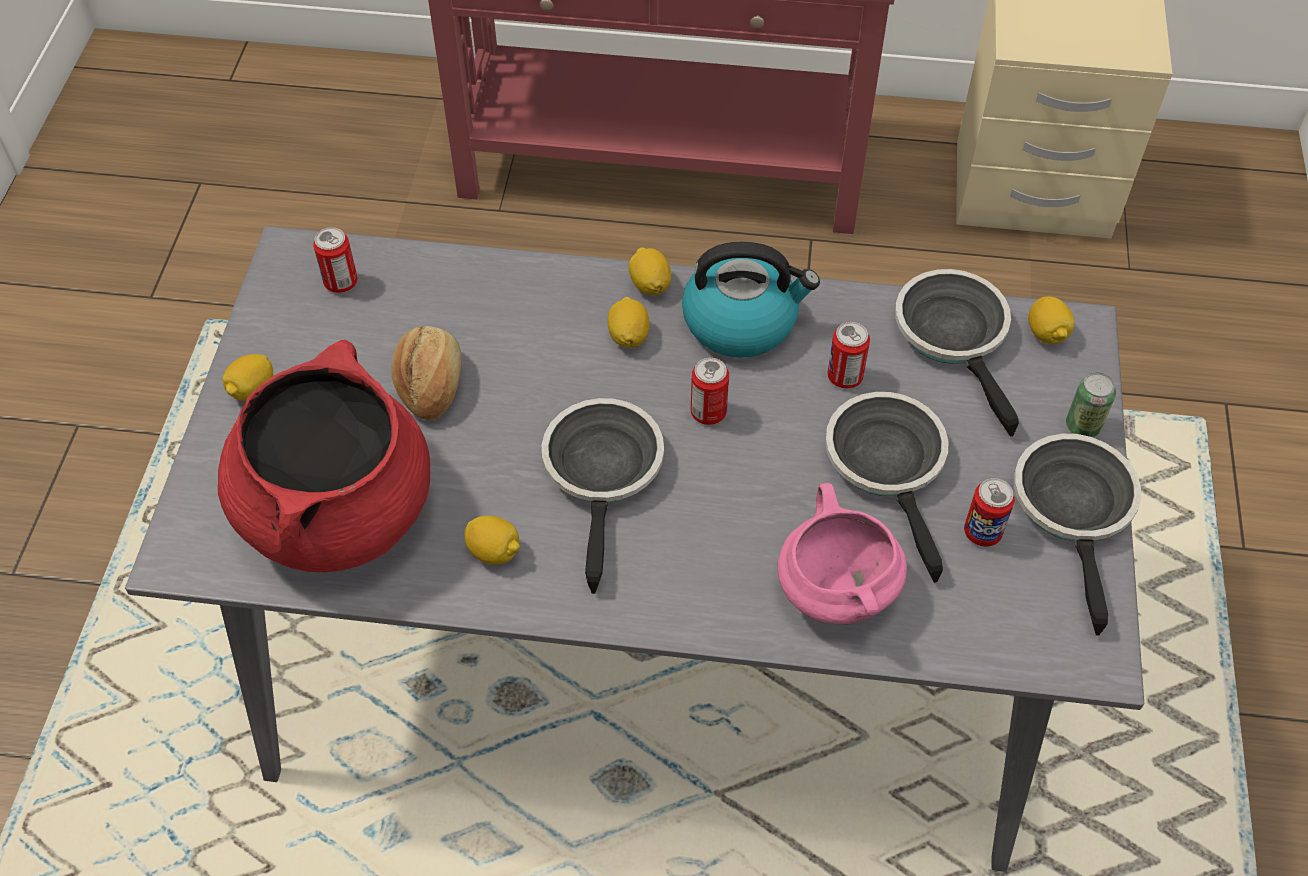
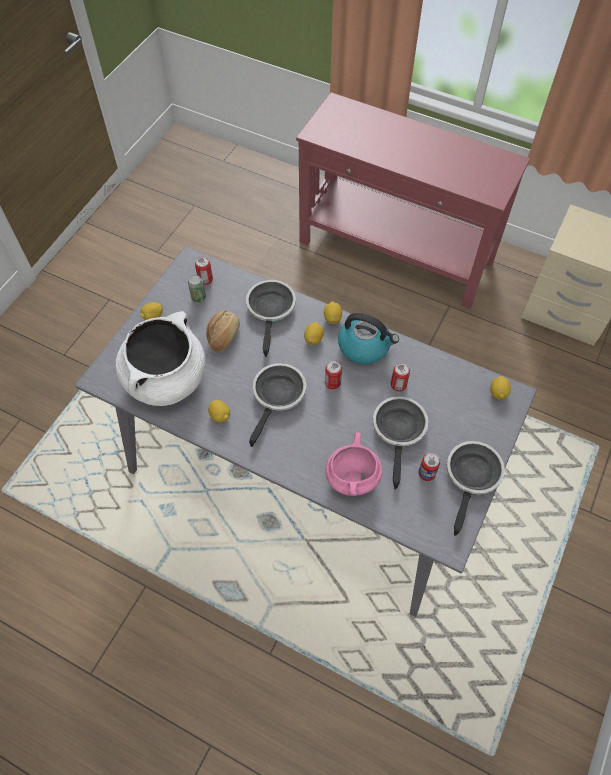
camera: 20 degrees right, 5 degrees up
red cooking pot [218,340,430,572] -> white cooking pot [115,311,206,406]
frying pan [895,269,1019,437] -> frying pan moved to [246,280,296,357]
can [1066,372,1116,437] -> can moved to [188,275,206,303]

